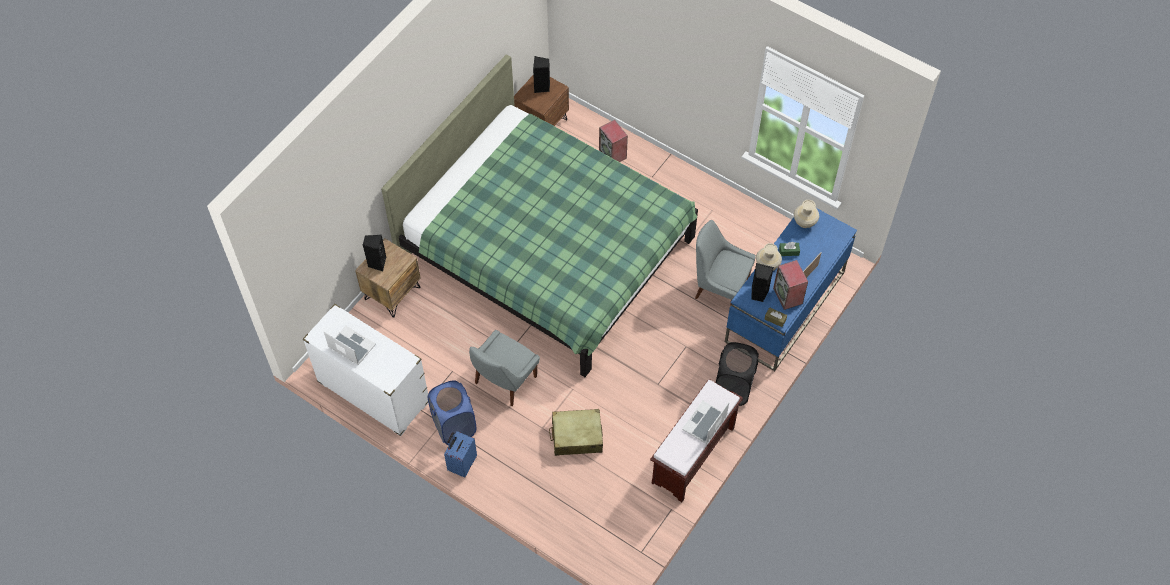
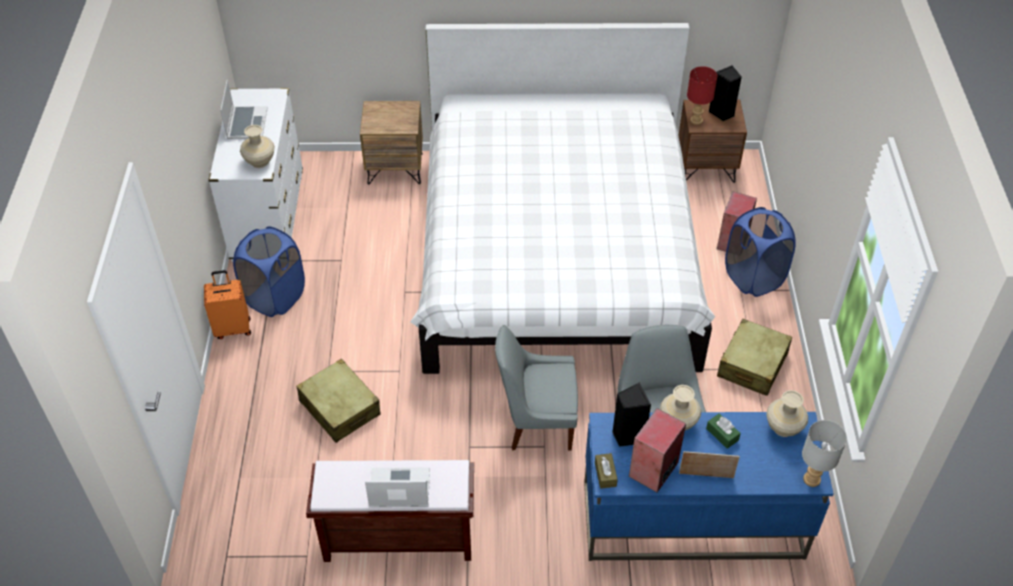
camera: 55 degrees right, 10 degrees down
black speaker [363,235,387,271] -> none
green bed [381,54,698,377] -> white bed [410,23,715,374]
blue suitcase [444,431,477,478] -> orange suitcase [204,270,251,339]
grey chair [469,330,540,406] -> grey chair moved to [495,325,578,450]
black laundry basket [716,342,759,406] -> none
none -> beige vase [240,125,275,168]
none -> red table lamp [687,66,717,125]
none -> beige suitcase [717,319,792,396]
none -> blue laundry basket [725,207,796,297]
none -> grey table lamp [802,420,847,487]

